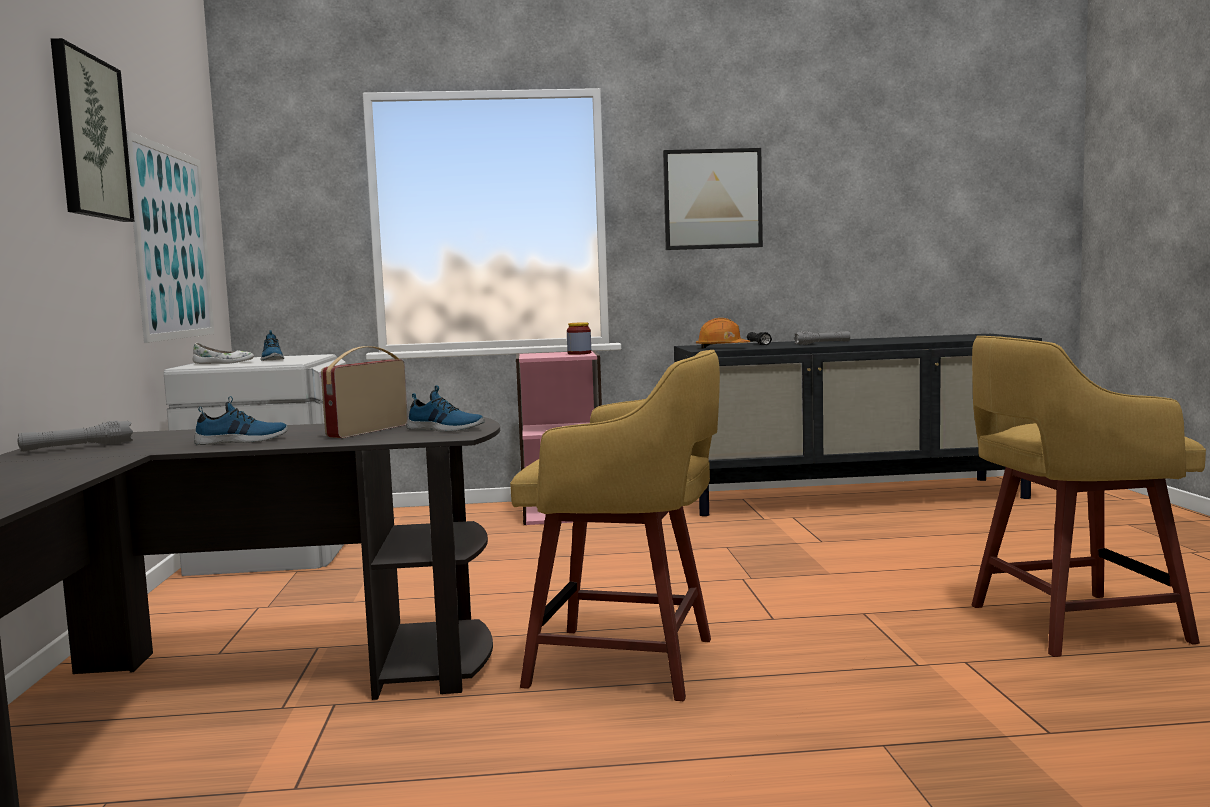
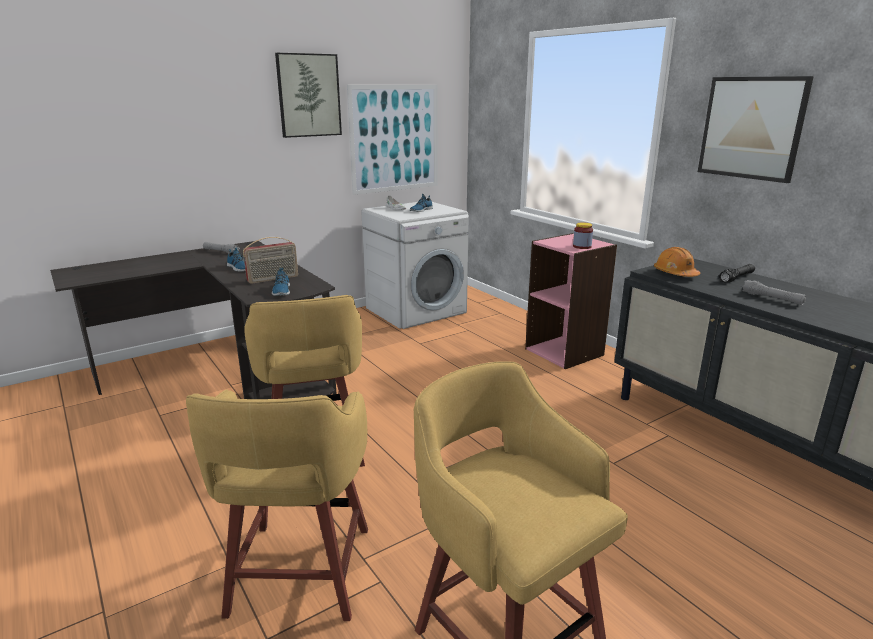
camera: 60 degrees right, 15 degrees up
radio [321,346,408,438] -> radio turned 150 degrees clockwise [243,237,298,284]
none -> yellow stool [186,390,368,621]

